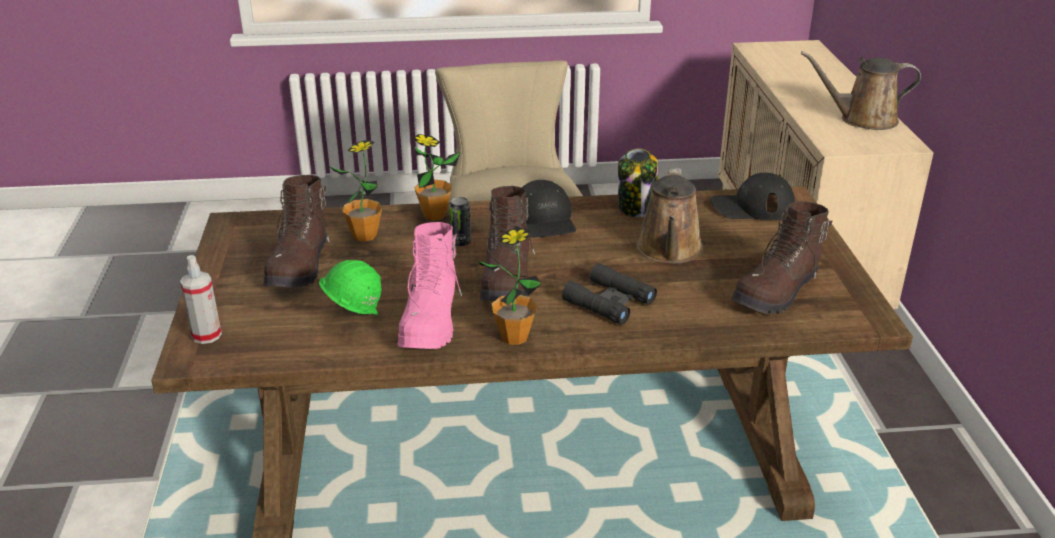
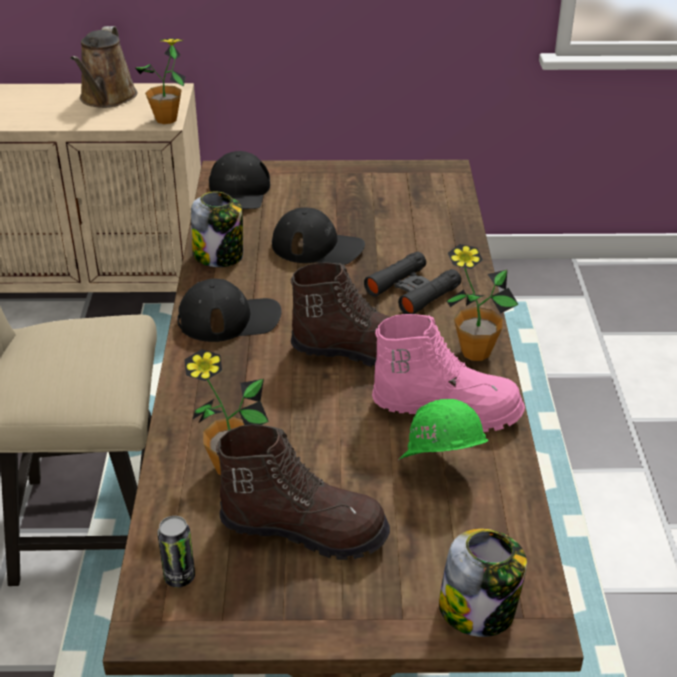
camera: 85 degrees left, 5 degrees up
spray bottle [180,255,222,344] -> jar [439,529,527,637]
potted plant [413,134,460,220] -> potted plant moved to [135,39,186,124]
can [449,197,471,246] -> can moved to [157,516,195,587]
brown watering can [637,168,703,264] -> black cap [272,208,365,265]
brown boot [731,201,833,314] -> none

